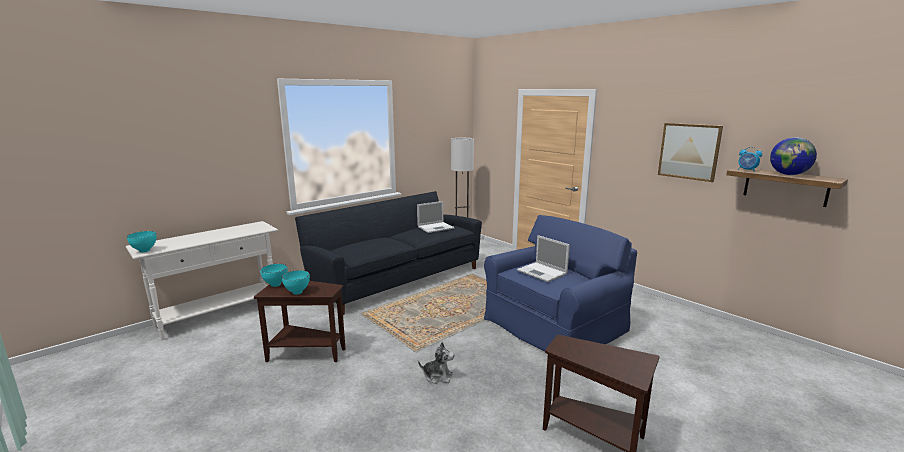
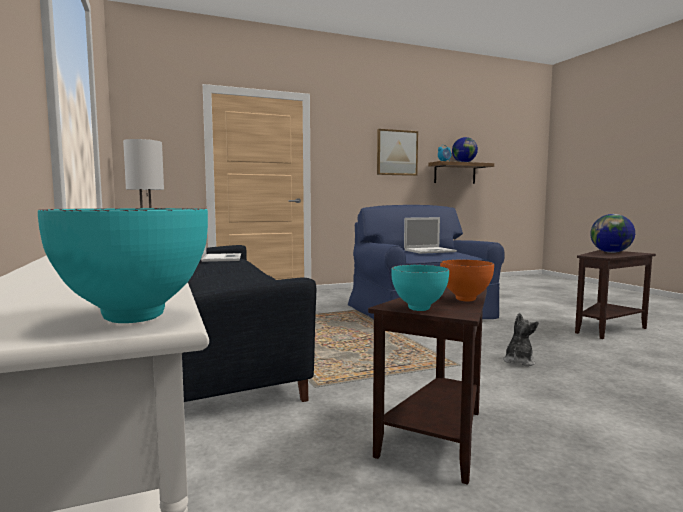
camera: 70 degrees left, 10 degrees down
turquoise bowl [282,270,310,295] -> orange bowl [440,259,494,301]
none -> globe [590,214,635,253]

